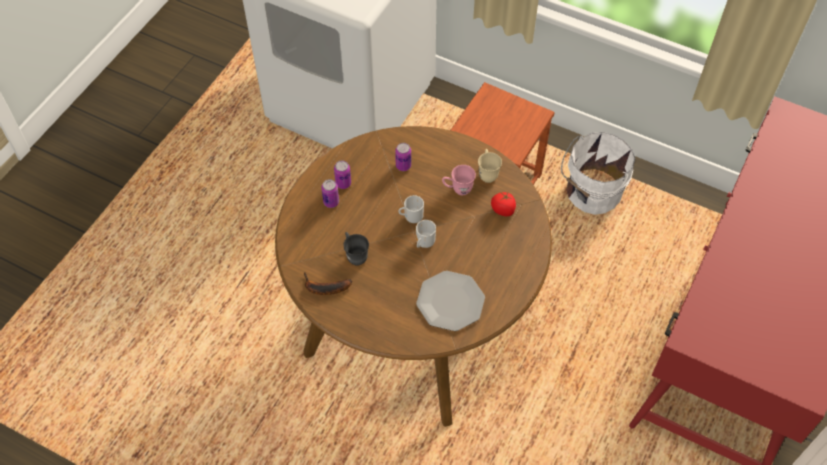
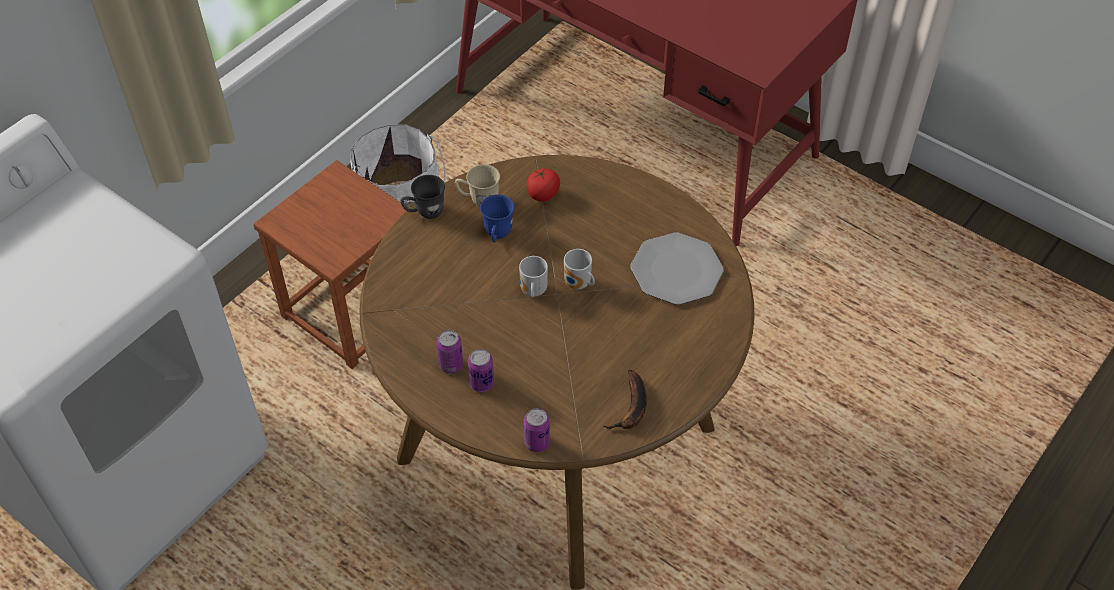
camera: 80 degrees left, 5 degrees down
grey mug [343,232,369,266] -> grey mug moved to [400,175,445,219]
can [395,143,411,171] -> can moved to [524,408,550,452]
pink mug [442,165,476,195] -> blue mug [480,194,514,242]

